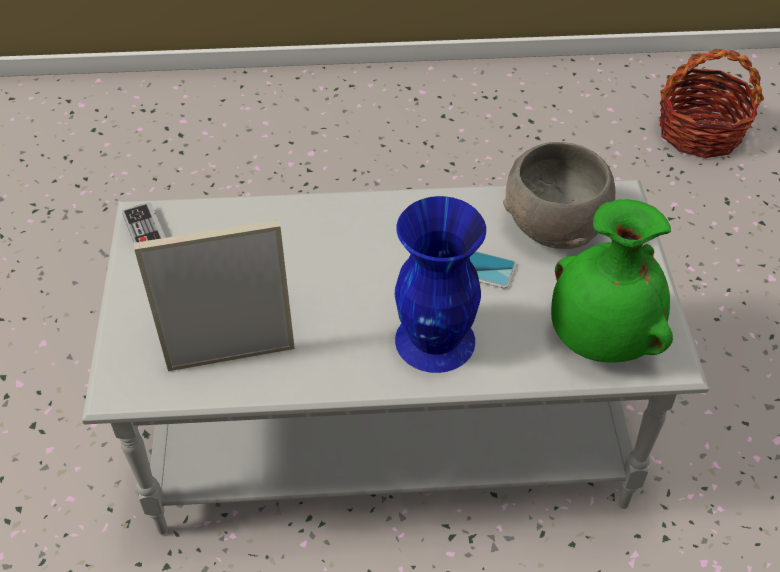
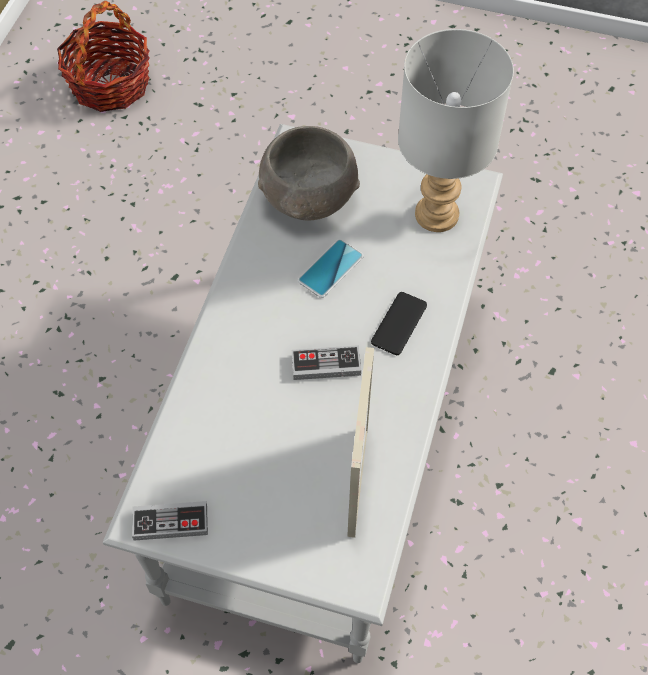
camera: 70 degrees left, 10 degrees up
blue vase [395,196,486,373] -> phone [371,292,427,355]
green vase [551,199,673,363] -> grey table lamp [398,29,514,232]
none -> game controller [292,345,361,380]

